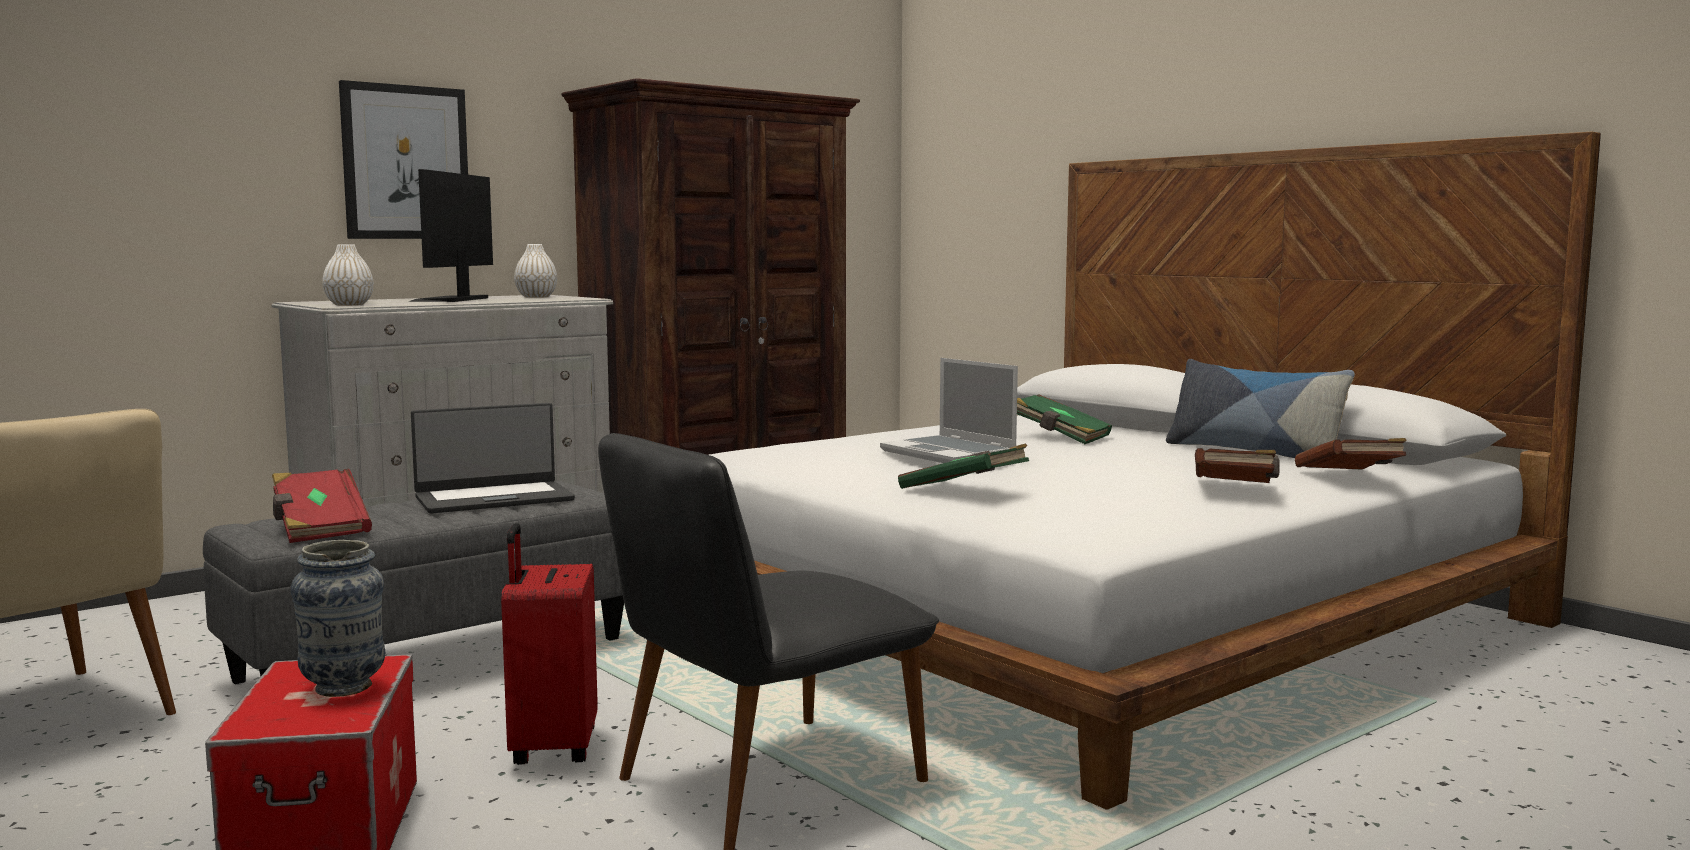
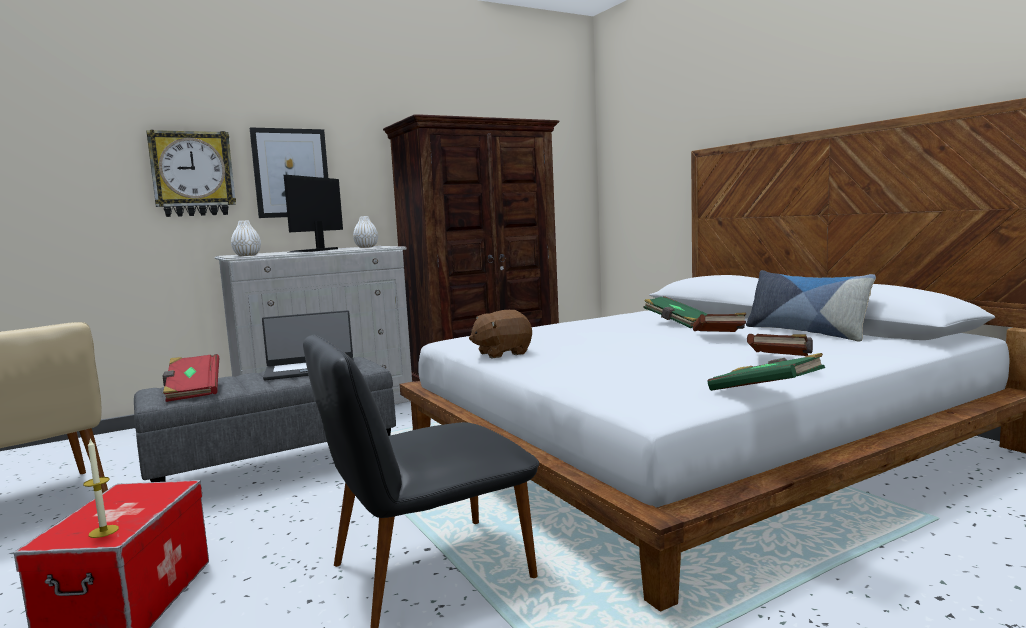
camera: 10 degrees right, 0 degrees up
vase [291,540,386,697] -> none
red suitcase [501,523,598,765] -> none
laptop [880,358,1018,463] -> none
green book [898,443,1029,489] -> green book moved to [708,353,825,391]
brown book [1295,438,1407,470] -> brown book moved to [693,312,746,332]
none -> candle [83,439,119,538]
none -> wall clock [146,130,236,217]
none -> brown plush toy [469,310,532,359]

